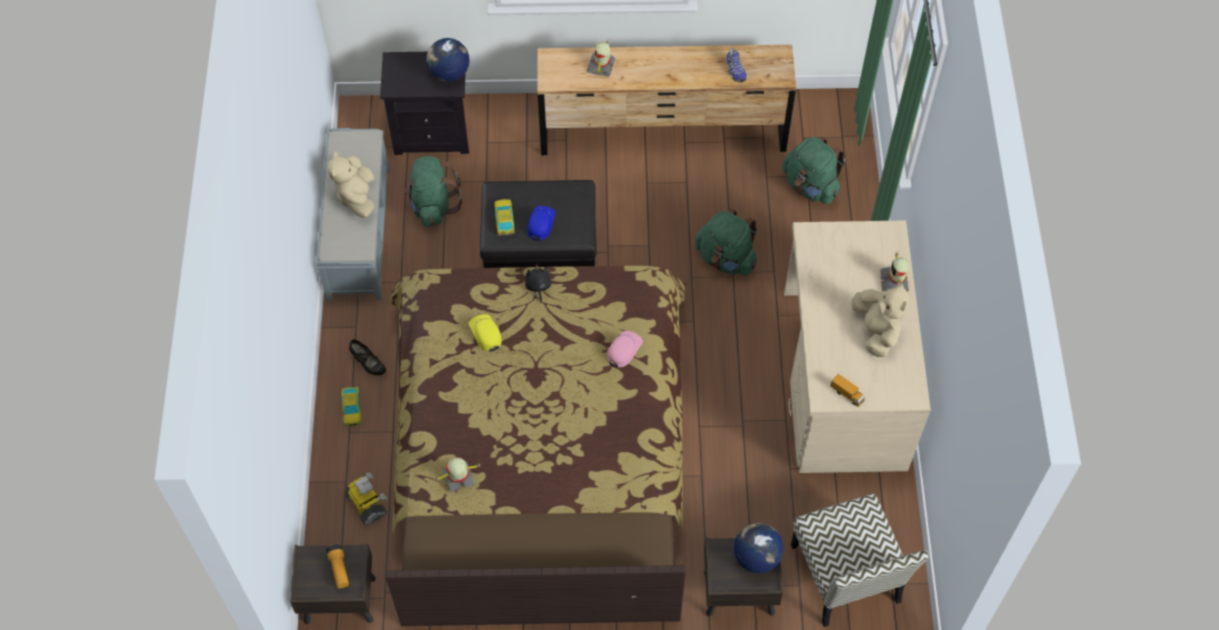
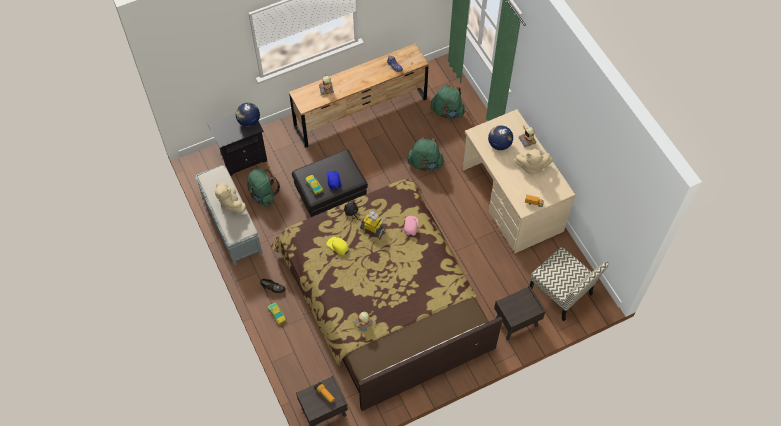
camera: 25 degrees left, 0 degrees up
toy robot [344,472,387,525] -> toy robot moved to [360,211,386,238]
globe [734,523,784,573] -> globe moved to [488,125,513,150]
beige plush toy [851,281,910,357] -> beige plush toy turned 135 degrees clockwise [514,149,553,176]

